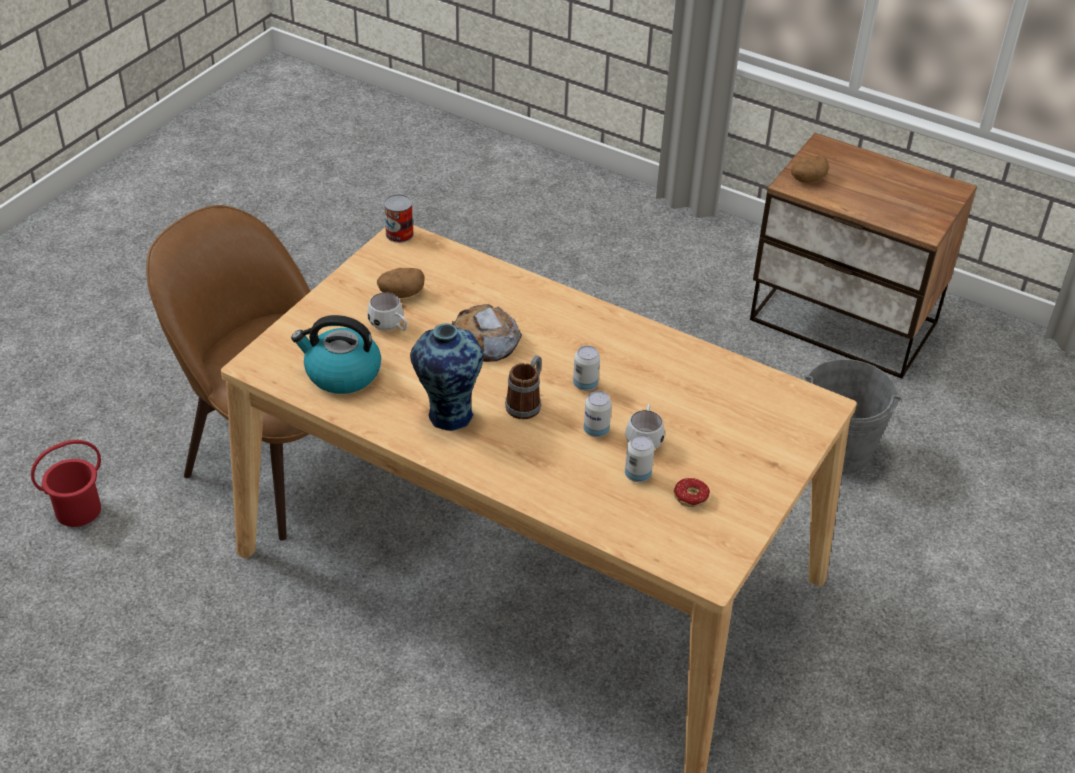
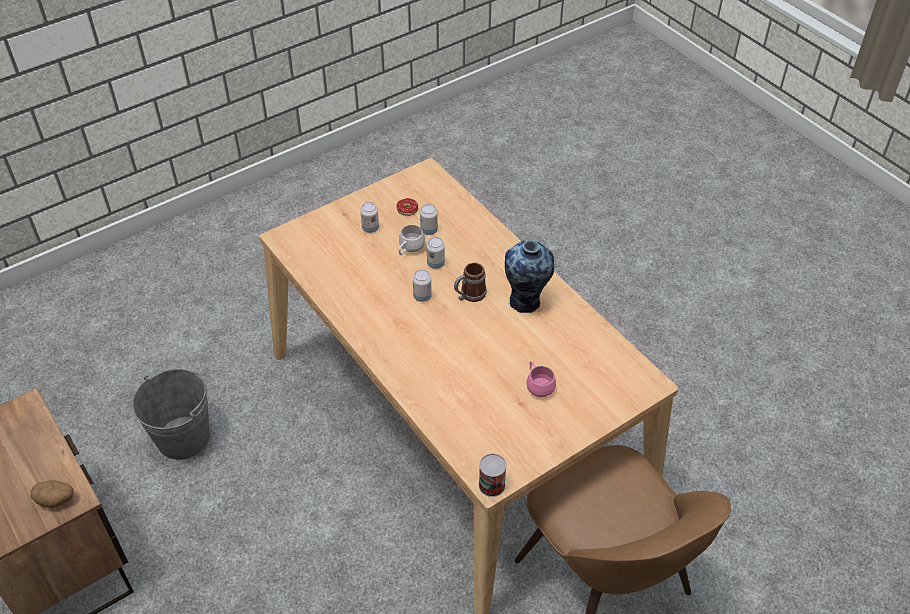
camera: 155 degrees left, 5 degrees up
red bucket [31,440,101,527] -> none
kettle [291,315,381,394] -> none
white mug [367,292,407,331] -> pink mug [526,361,556,397]
potato [377,268,425,298] -> none
bread [451,304,522,362] -> none
none -> can [360,202,379,233]

